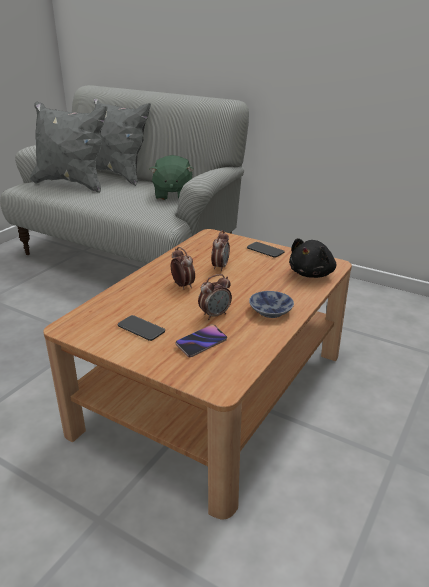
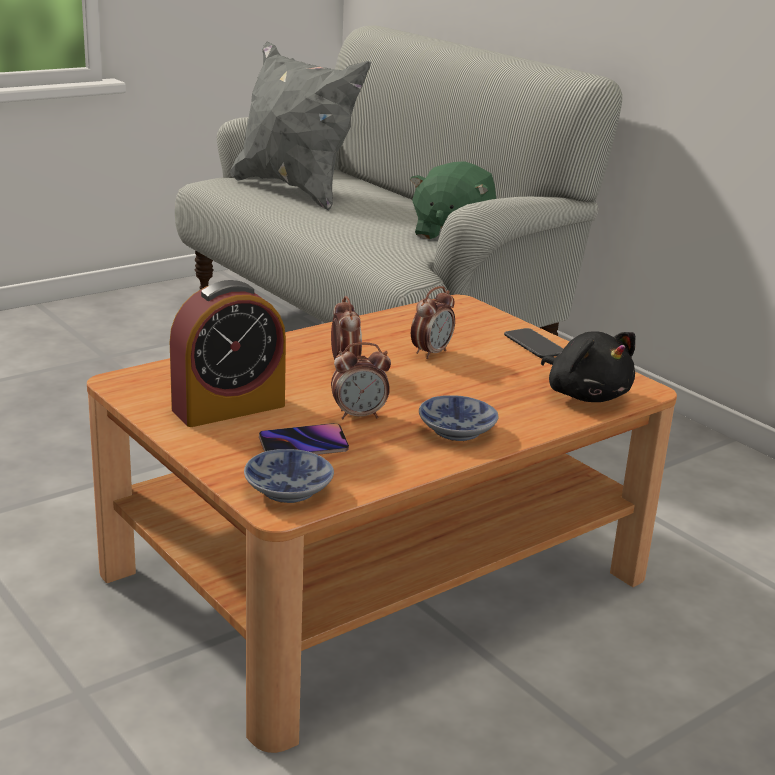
camera: 20 degrees right, 5 degrees down
grey pillow [94,98,151,186] -> none
phone [117,315,165,341] -> alarm clock [170,280,286,427]
black plush toy [289,238,336,278] -> black plush toy turned 90 degrees counterclockwise [541,331,635,402]
none -> bowl [244,449,334,503]

